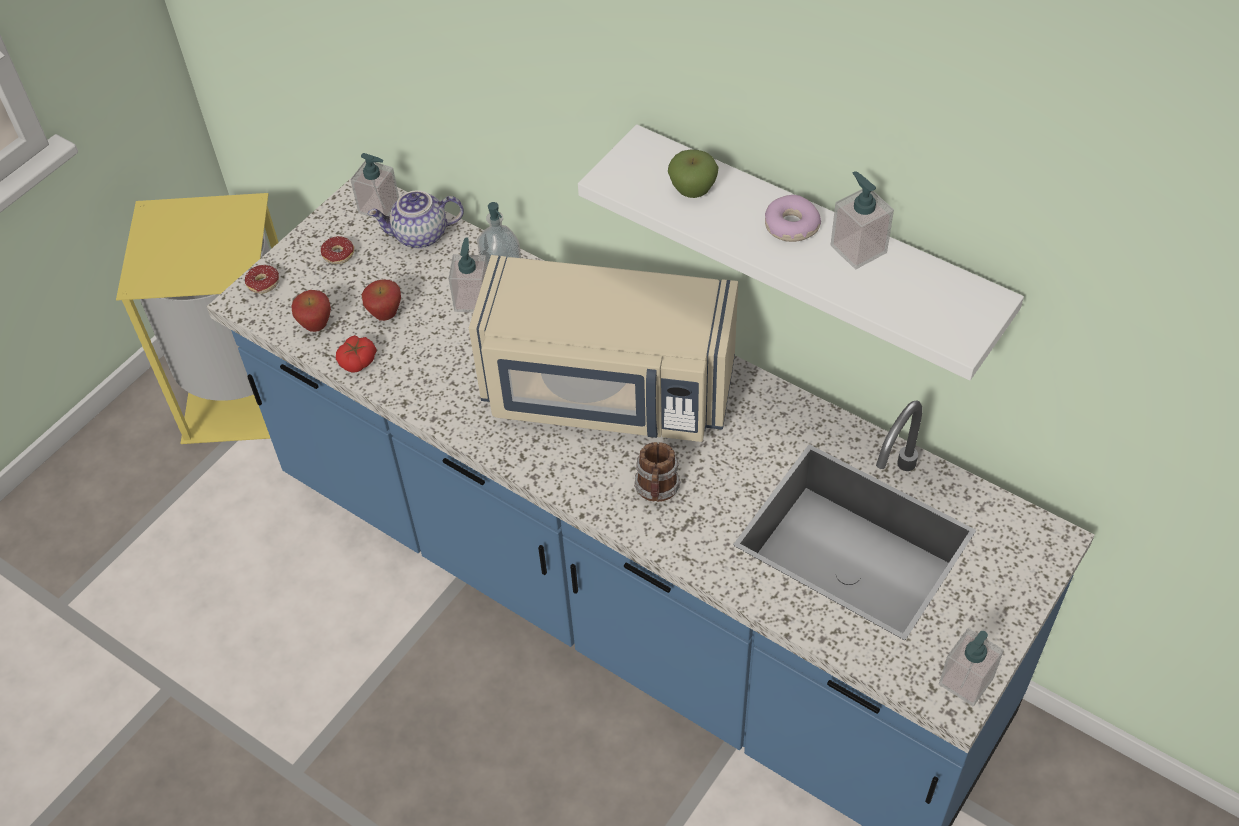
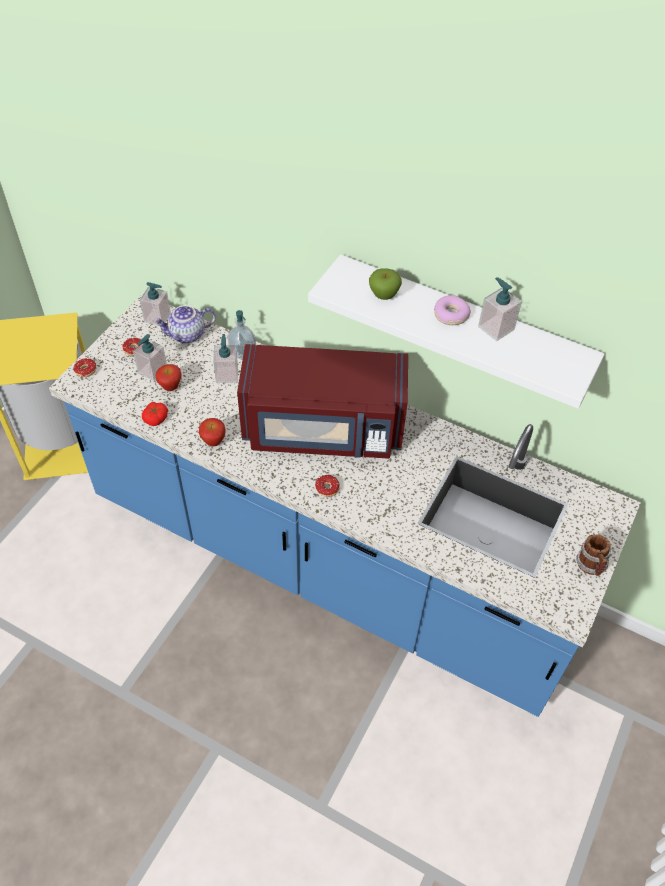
camera: 10 degrees left, 0 degrees up
apple [291,290,331,332] -> apple moved to [199,418,226,446]
beige microwave [469,255,738,442] -> red microwave [237,344,408,459]
mug [634,442,681,502] -> mug moved to [576,534,611,575]
soap dispenser [939,628,1004,706] -> soap dispenser moved to [133,334,167,381]
none -> donut [315,475,340,502]

